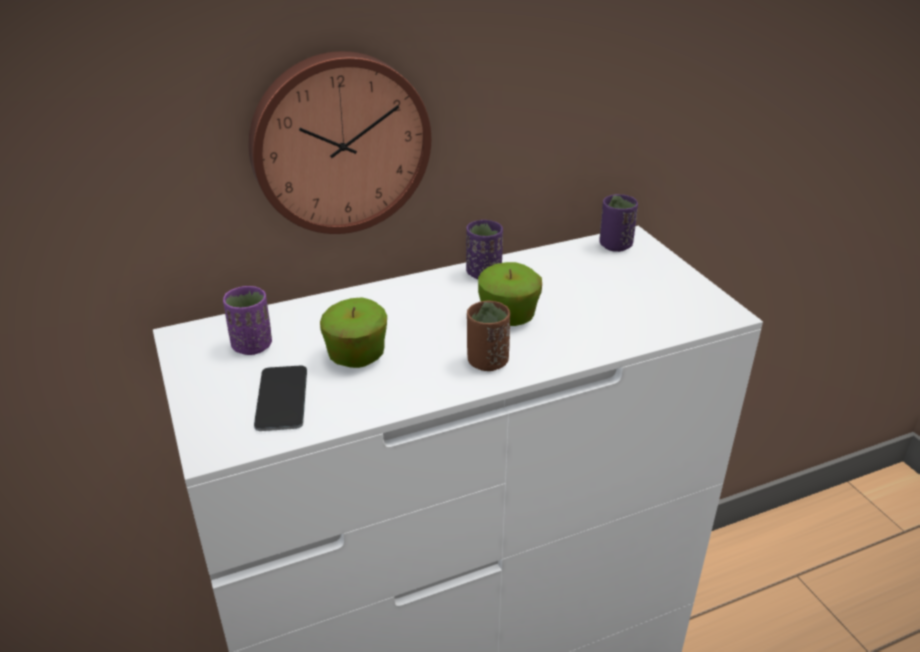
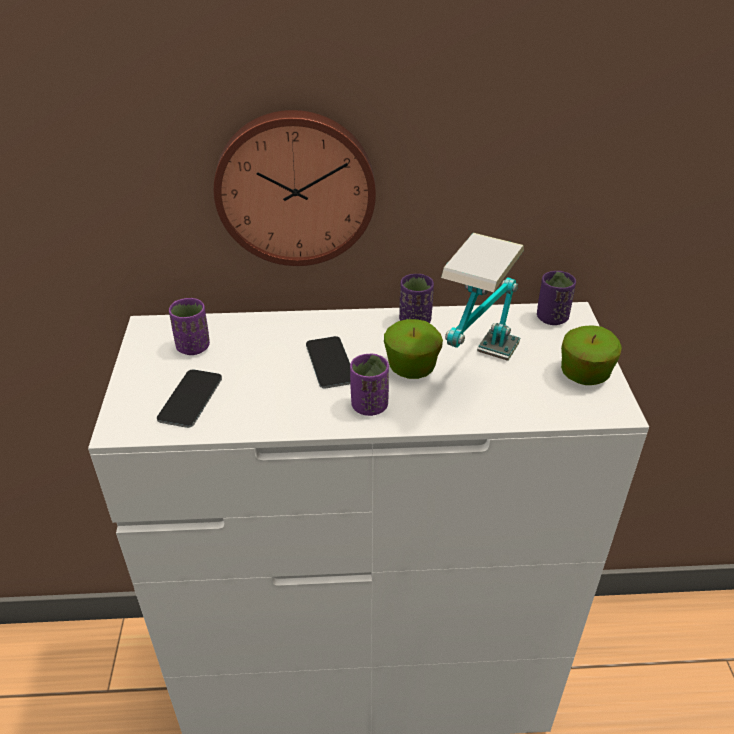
camera: 20 degrees right, 5 degrees up
apple [320,297,387,368] -> apple moved to [561,325,622,385]
brown cup [467,300,510,371] -> purple cup [350,354,389,416]
none -> phone [306,336,351,389]
none -> table lamp [441,233,524,361]

